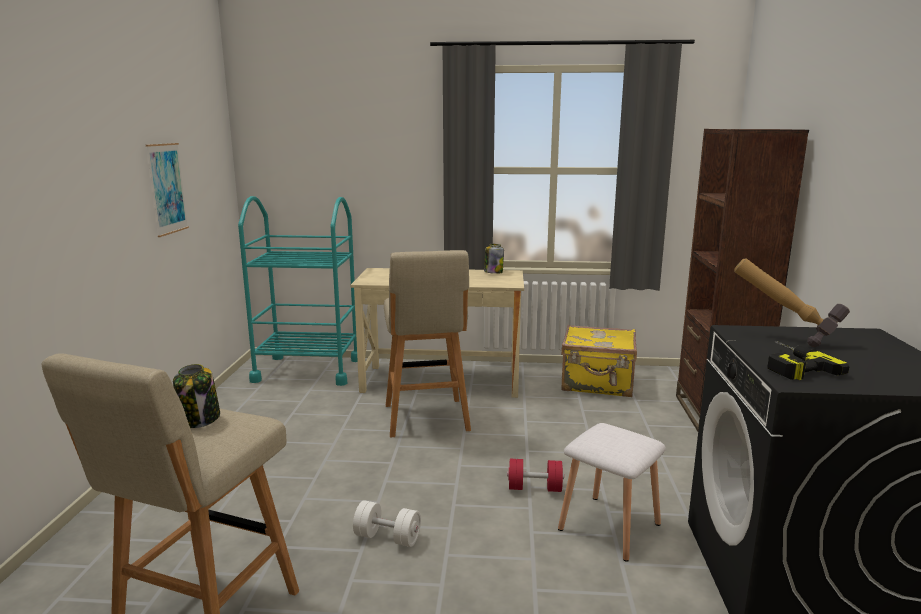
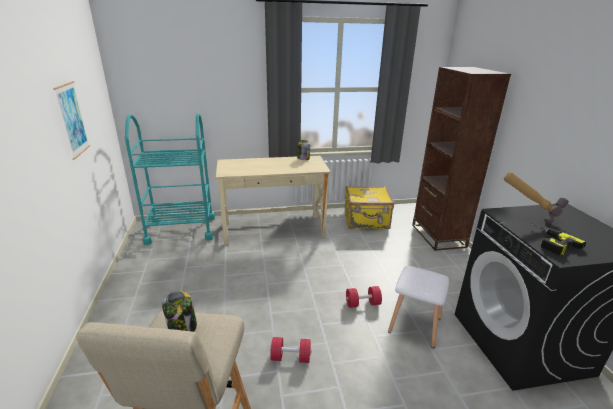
camera: 15 degrees left, 10 degrees up
white dumbbell [353,500,421,547] -> red dumbbell [270,337,312,363]
beige stool [384,250,471,437] -> none

